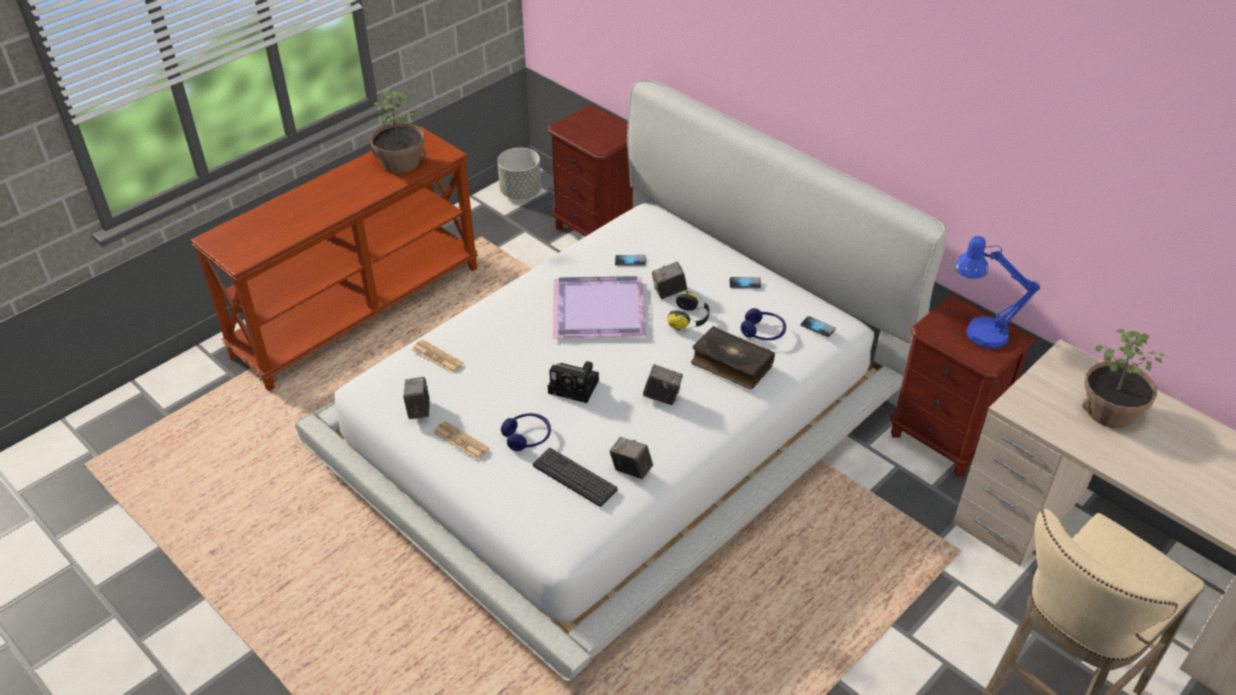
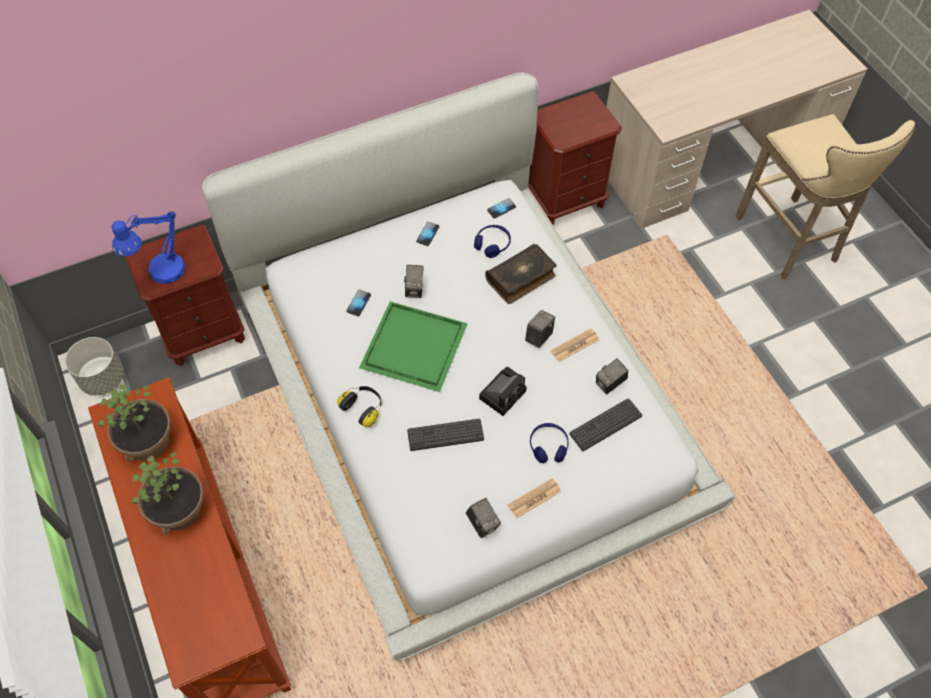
camera: 70 degrees left, 15 degrees up
camera [403,377,430,419] -> camera turned 135 degrees counterclockwise [466,498,501,538]
newspaper [412,339,463,373] -> newspaper moved to [551,329,599,362]
purple tray [553,276,646,338] -> green tray [359,301,468,392]
headphones [668,291,709,331] -> headphones moved to [337,386,382,427]
blue table lamp [954,236,1040,349] -> blue table lamp moved to [111,211,185,284]
potted plant [1082,329,1165,428] -> potted plant moved to [132,452,204,535]
none -> keyboard [407,419,484,451]

